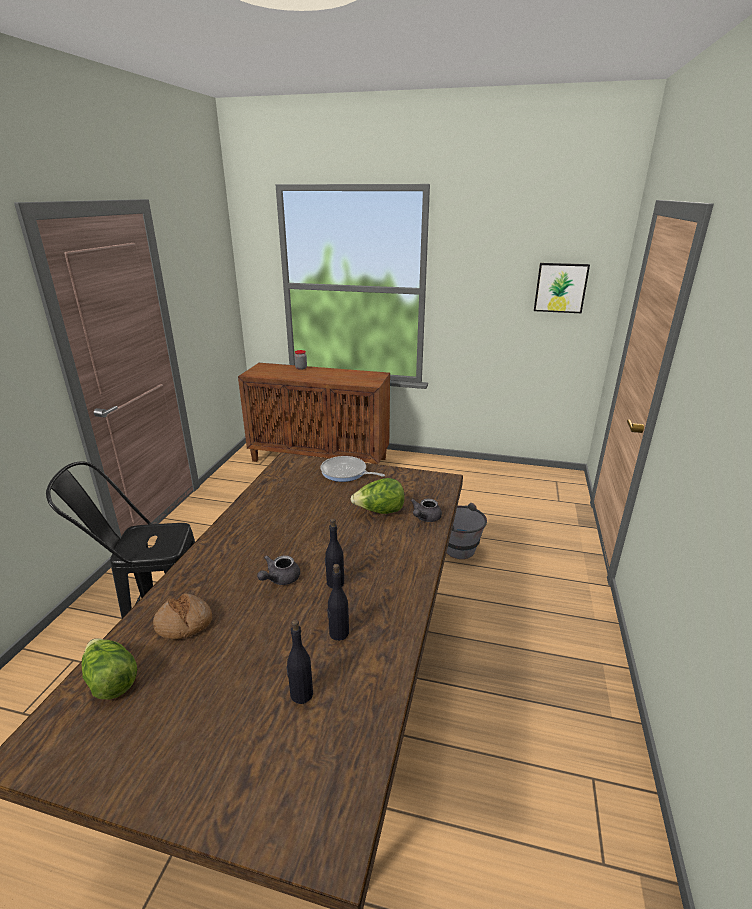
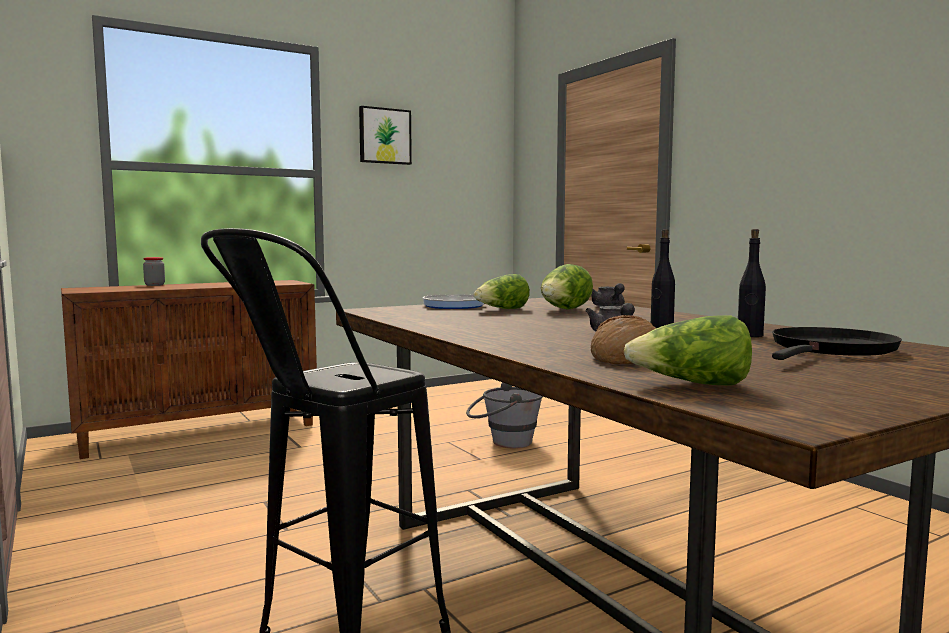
camera: 45 degrees left, 20 degrees down
black bottle [287,620,313,704] -> black frying pan [772,327,902,360]
picture [534,263,590,313] -> picture moved to [359,106,412,165]
none -> lettuce [474,274,530,309]

